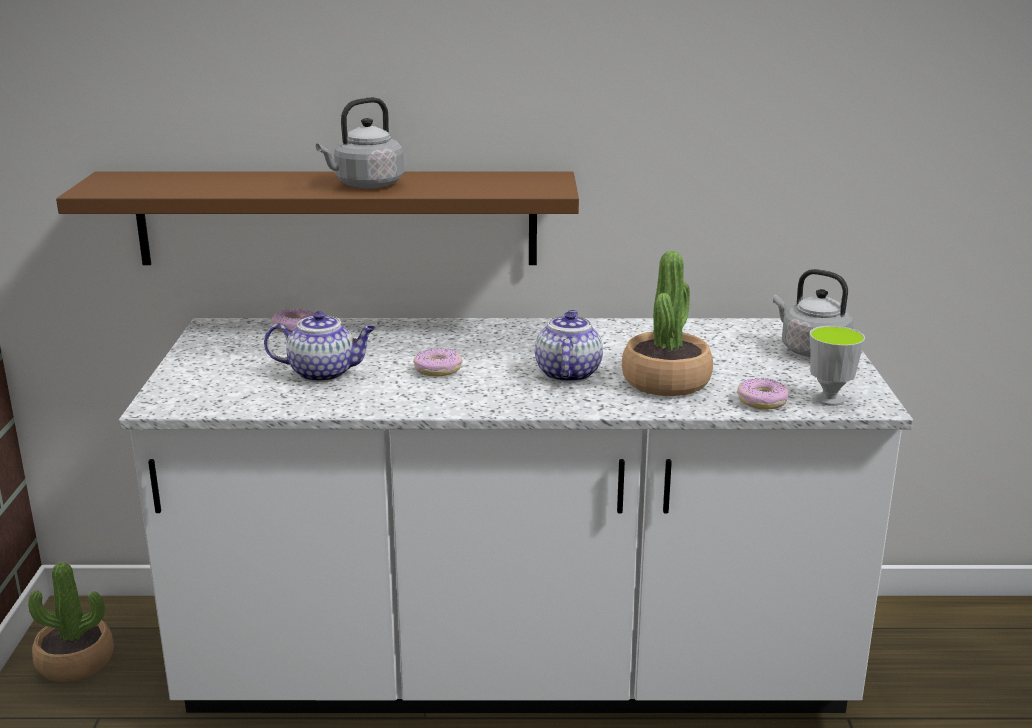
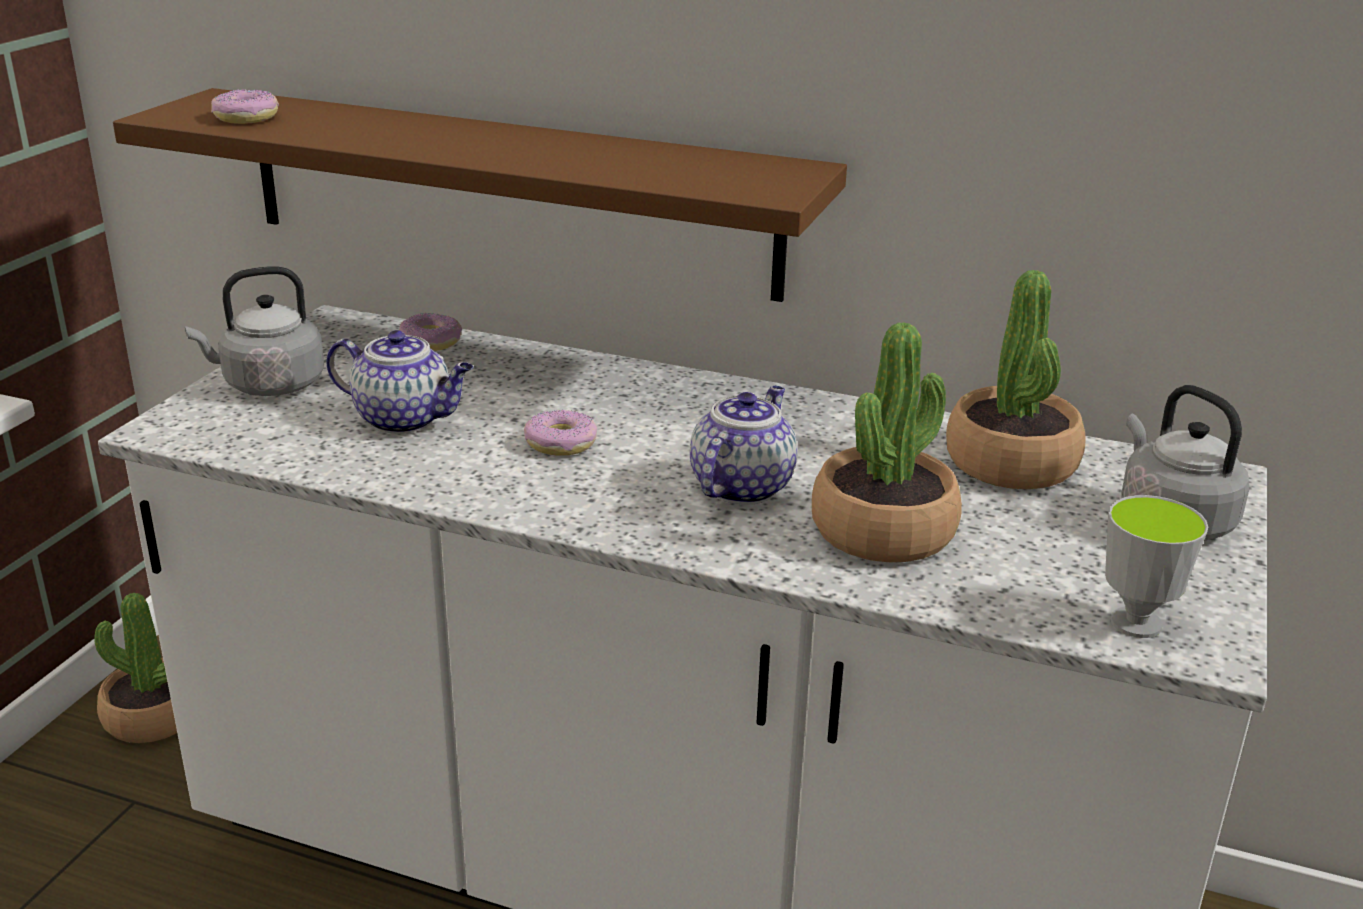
camera: 20 degrees right, 5 degrees up
grey kettle [316,97,404,189] -> grey kettle moved to [185,266,324,396]
donut [737,378,789,410] -> donut moved to [211,89,279,124]
none -> potted plant [946,270,1086,489]

